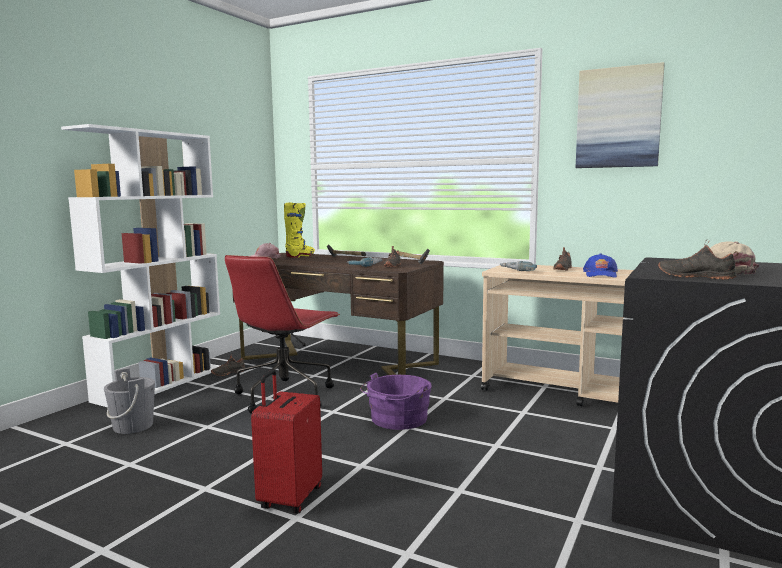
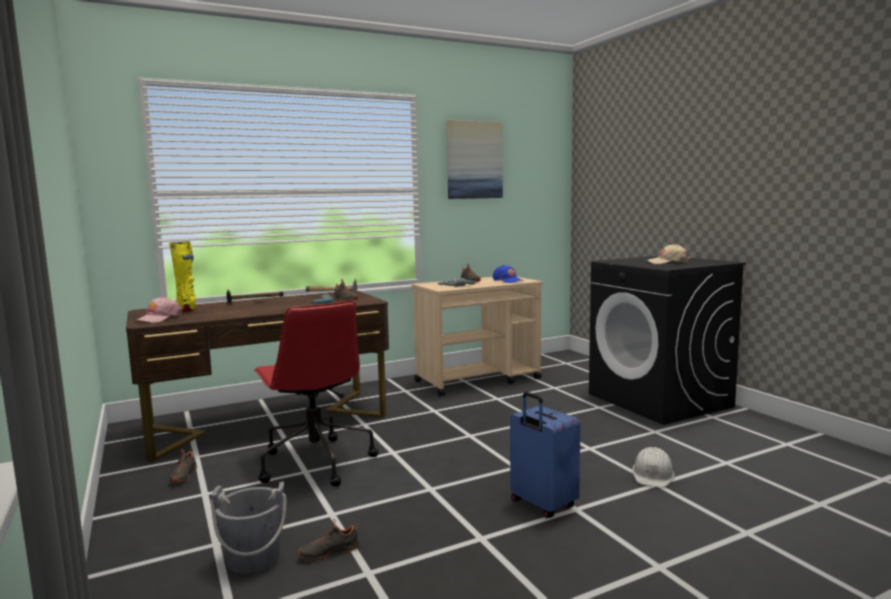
camera: 55 degrees left, 0 degrees up
white bookcase [61,124,220,407] -> none
red suitcase [251,369,322,513] -> blue suitcase [510,392,581,518]
purple bucket [360,372,432,430] -> none
black shoe [658,239,739,280] -> black shoe moved to [298,519,360,561]
none -> white hard hat [632,447,675,487]

